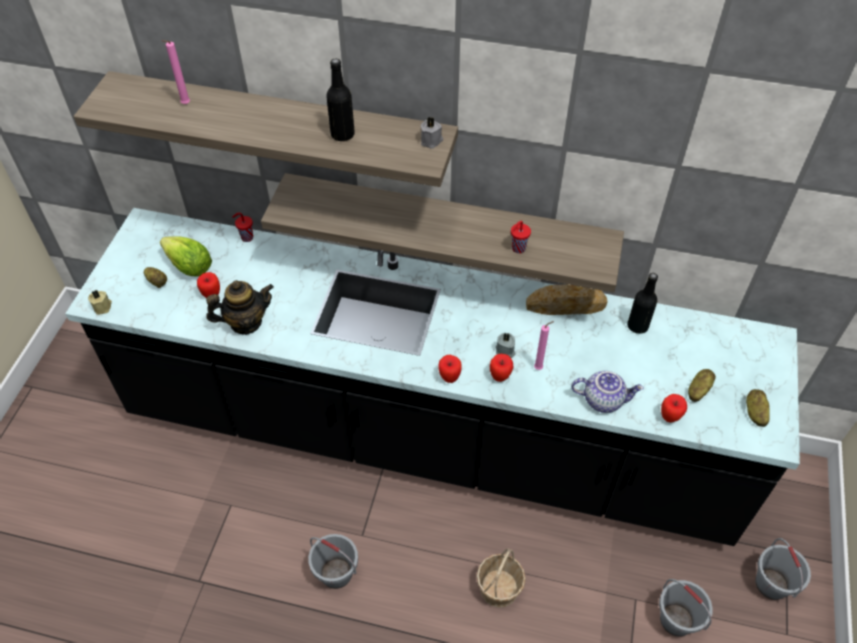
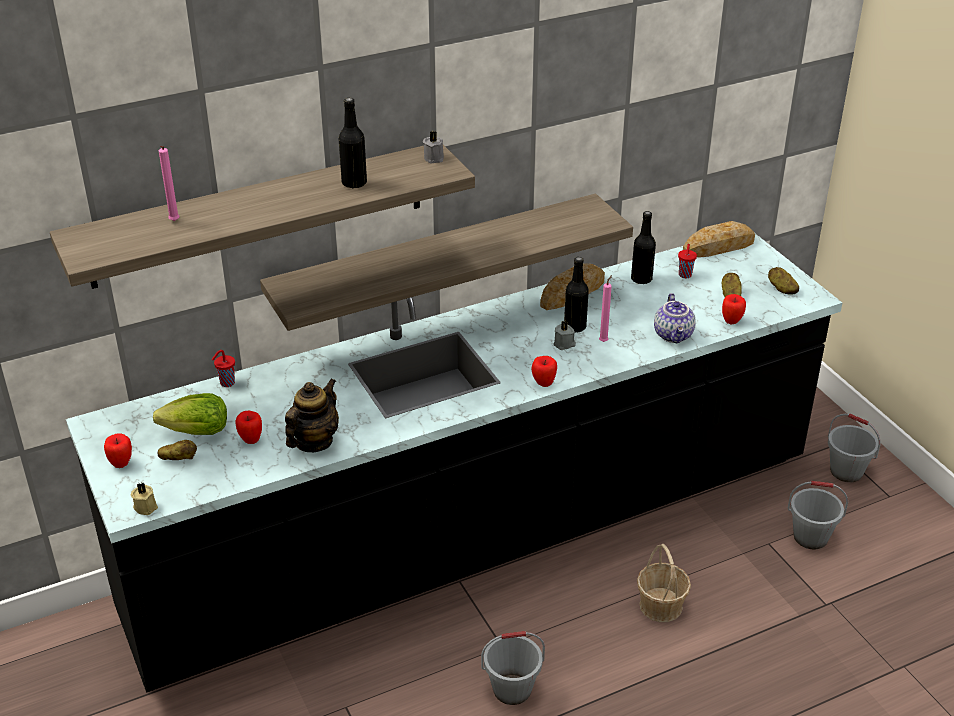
camera: 40 degrees left, 15 degrees down
apple [490,354,513,382] -> apple moved to [104,433,132,468]
red cup [511,221,531,253] -> red cup moved to [678,244,697,278]
teapot [571,371,644,413] -> teapot turned 120 degrees clockwise [654,293,696,344]
none -> black bottle [564,257,589,333]
none -> bread [683,221,755,257]

